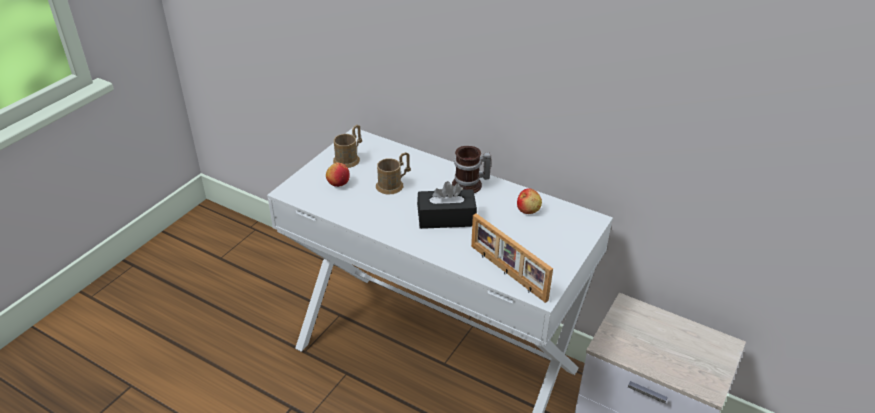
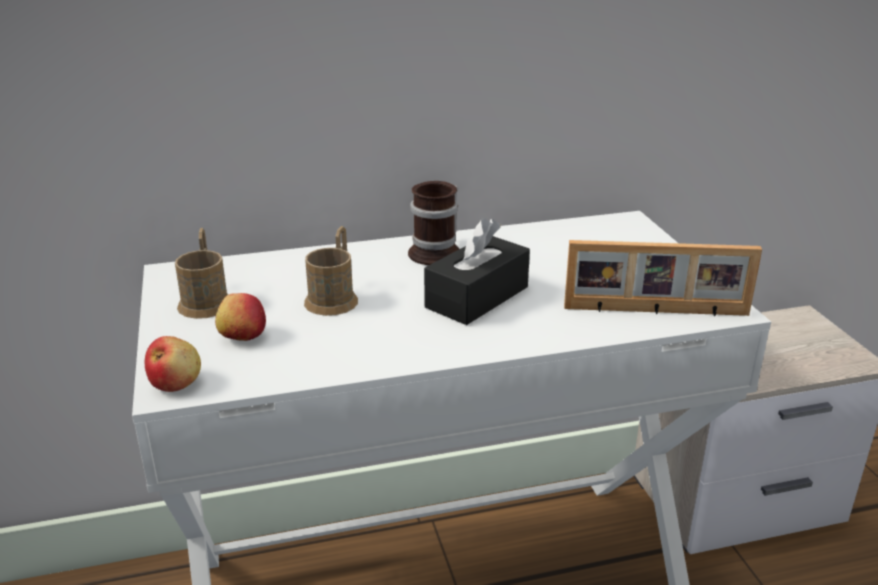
camera: 45 degrees left, 10 degrees down
apple [517,188,542,214] -> apple moved to [145,336,201,392]

